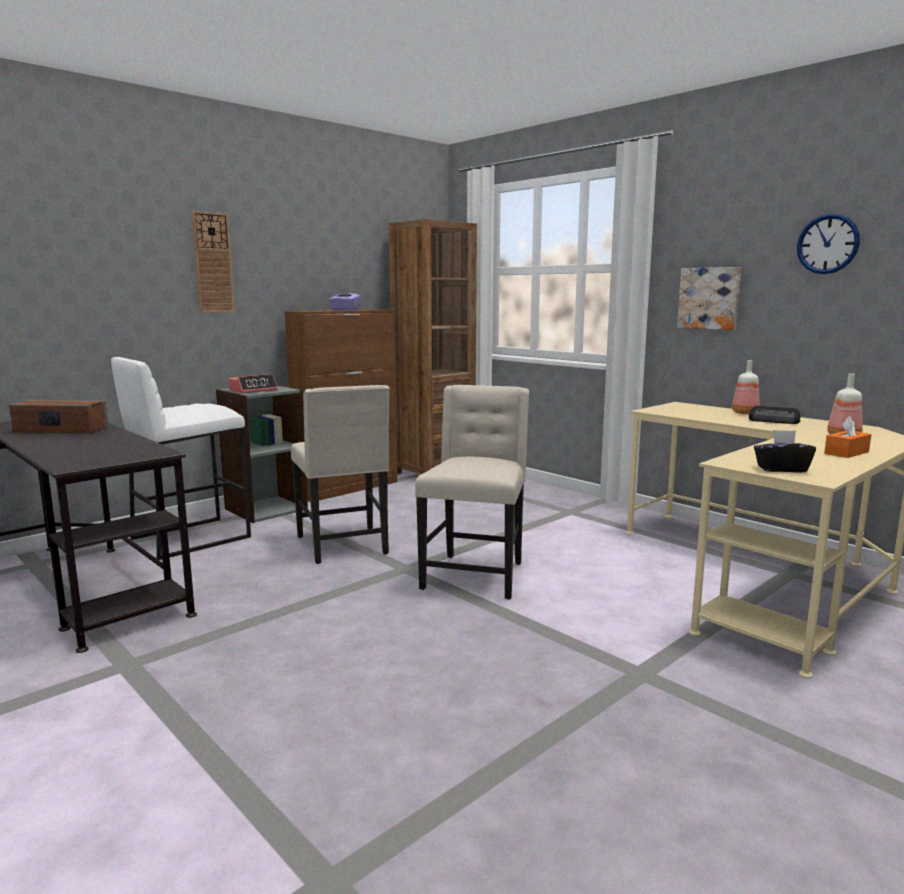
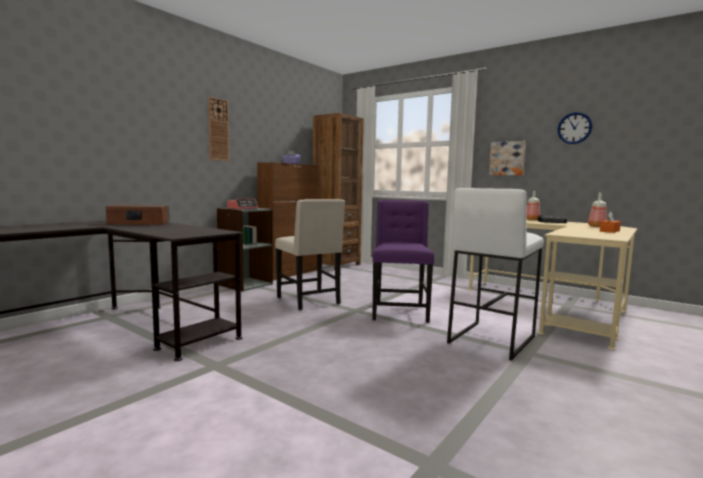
camera: 10 degrees left, 5 degrees down
white stool [111,357,251,560] -> white stool moved to [447,188,544,361]
beige chair [415,385,529,600] -> purple chair [372,200,434,323]
black tissue box [754,430,816,473] -> none

